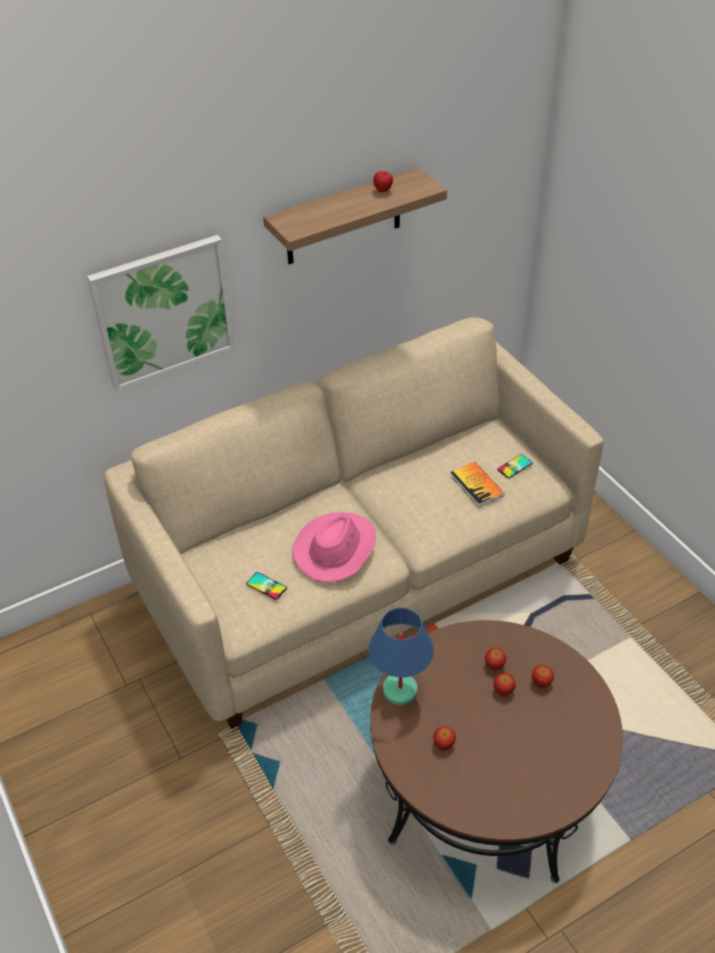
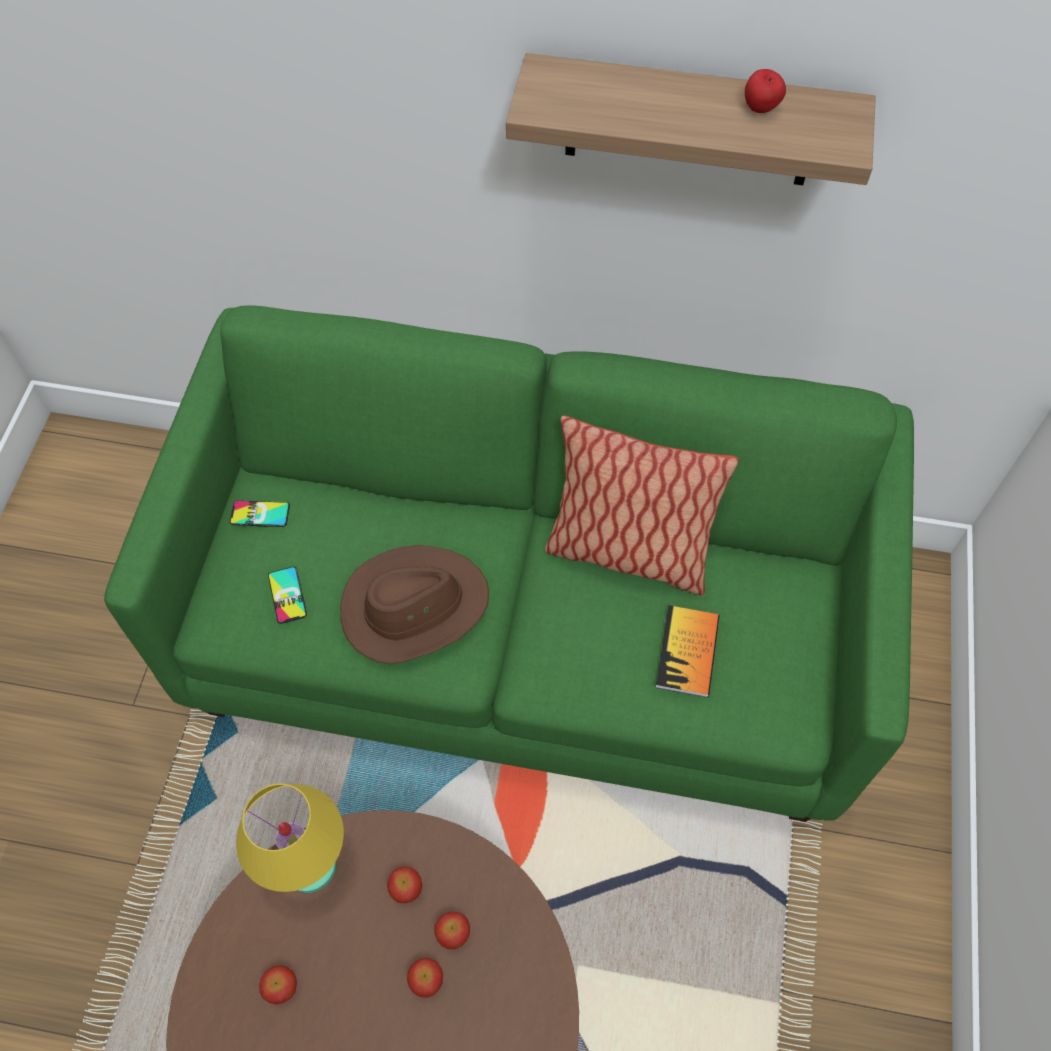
camera: 40 degrees right, 15 degrees up
picture [87,235,235,392] -> none
beige sofa [104,317,604,729] -> green sofa [104,305,914,822]
pink hat [292,512,376,582] -> brown hat [340,545,489,664]
blue table lamp [368,608,434,705] -> yellow table lamp [236,784,344,893]
phone [497,454,533,478] -> phone moved to [230,500,290,527]
apple [532,665,554,688] -> apple moved to [387,867,422,903]
none -> pillow [545,415,739,595]

